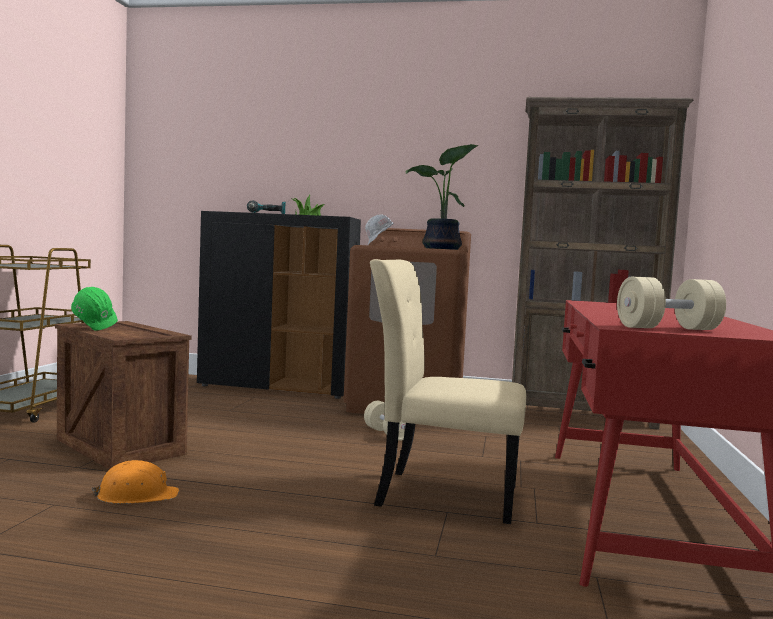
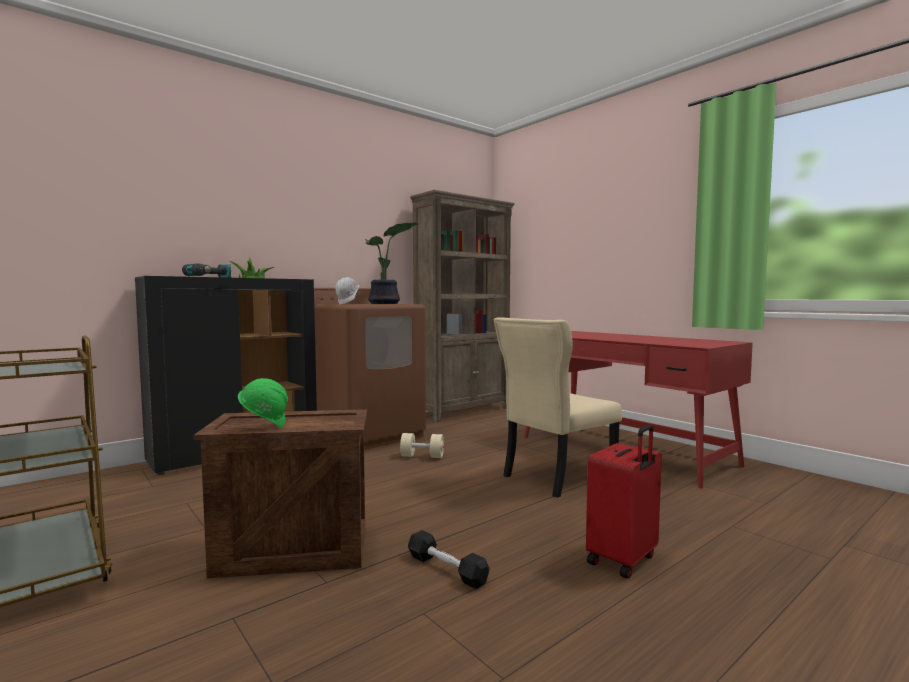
camera: 50 degrees left, 0 degrees up
orange hard hat [92,460,179,504] -> black dumbbell [408,530,490,589]
beige dumbbell [617,276,726,330] -> none
none -> red suitcase [586,424,662,579]

